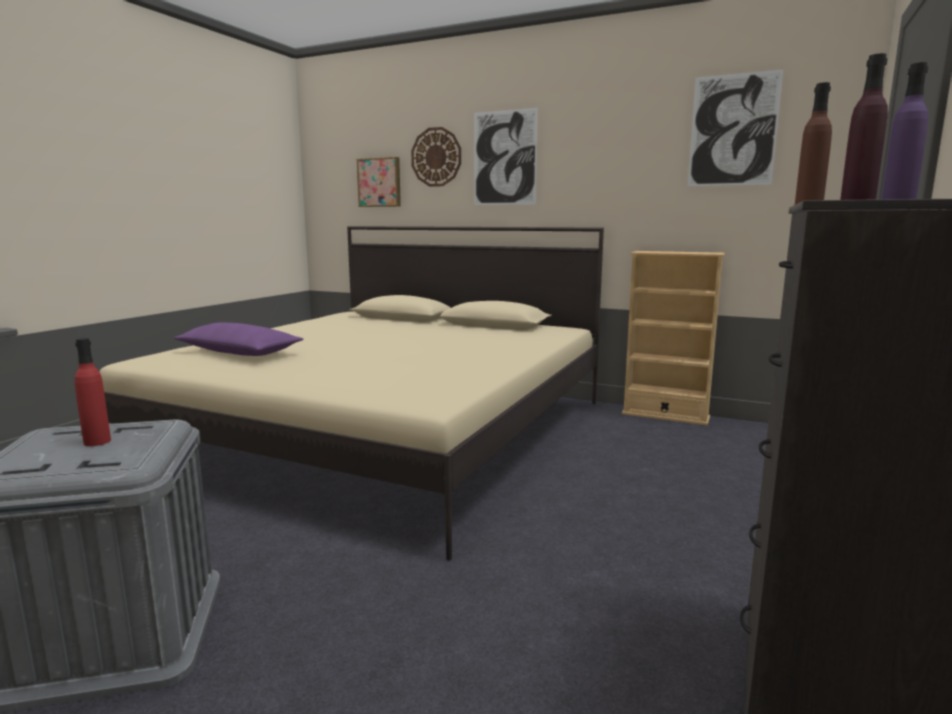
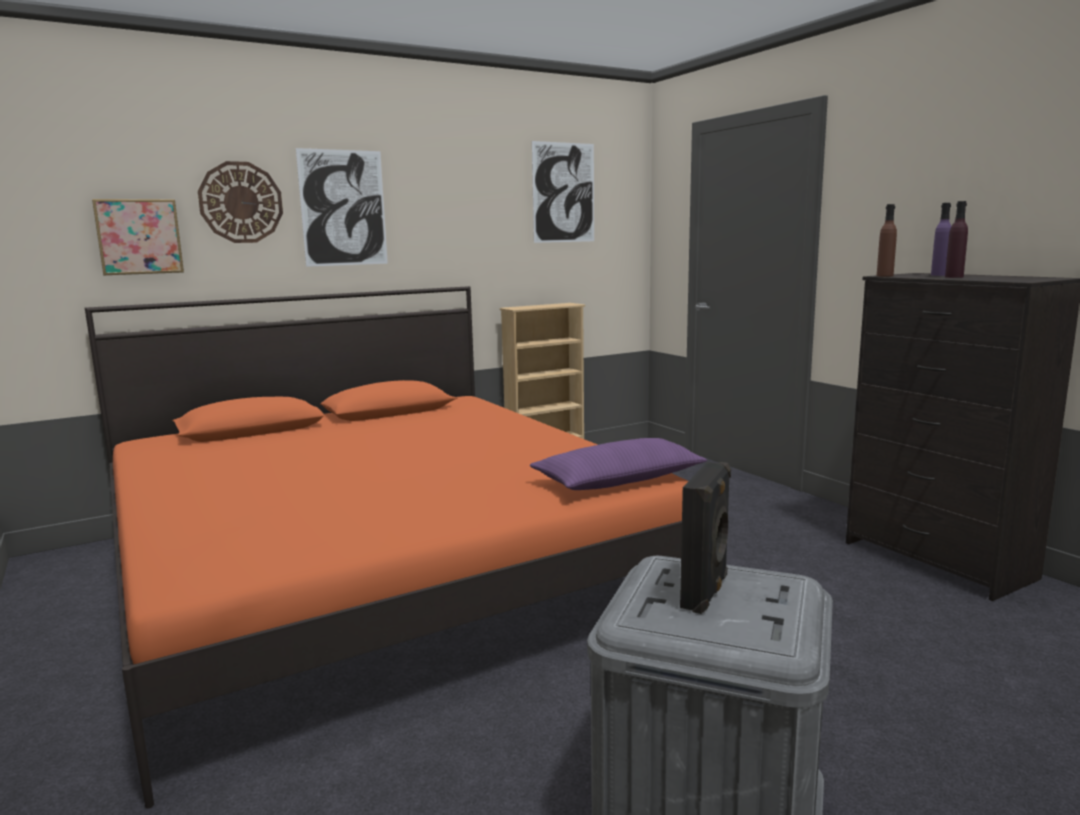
camera: 55 degrees left, 0 degrees up
red bottle [74,338,111,446] -> black speaker [680,462,731,614]
beige bed [100,226,604,561] -> orange bed [85,286,688,809]
purple pillow [174,322,303,356] -> purple pillow moved to [530,438,707,490]

